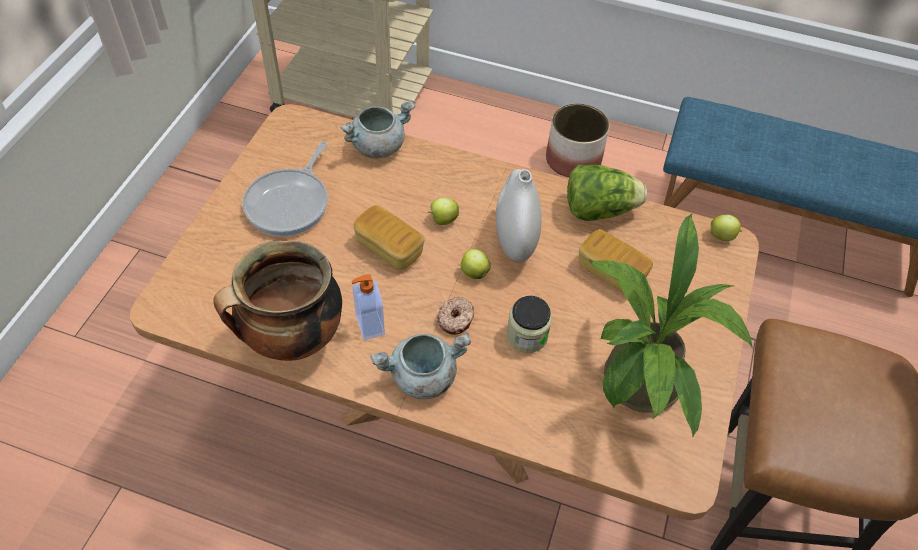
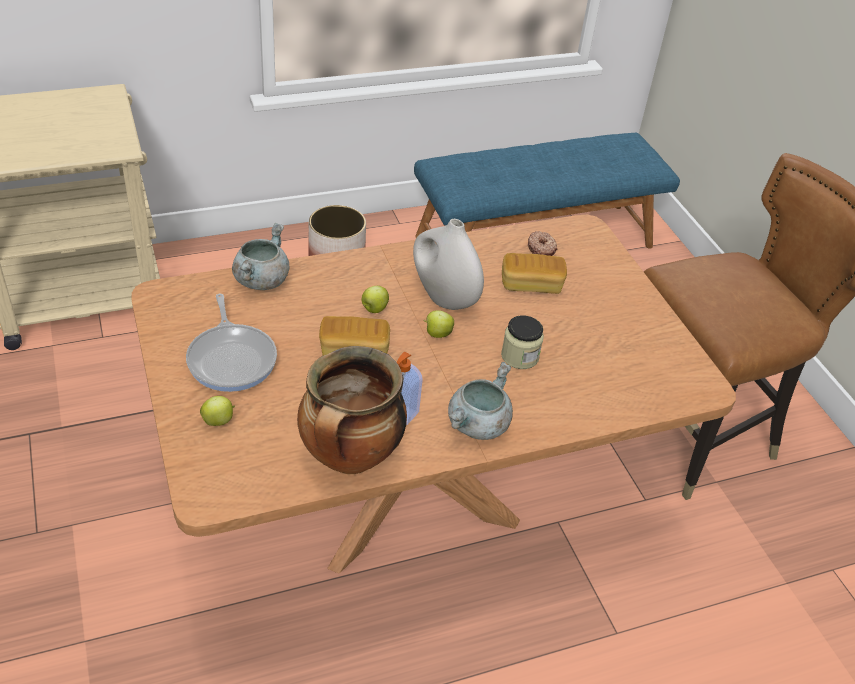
camera: 40 degrees left, 10 degrees down
donut [437,297,474,335] -> donut moved to [528,231,557,256]
lettuce [567,165,647,221] -> none
potted plant [589,213,753,438] -> none
apple [711,215,742,241] -> apple moved to [200,396,235,426]

